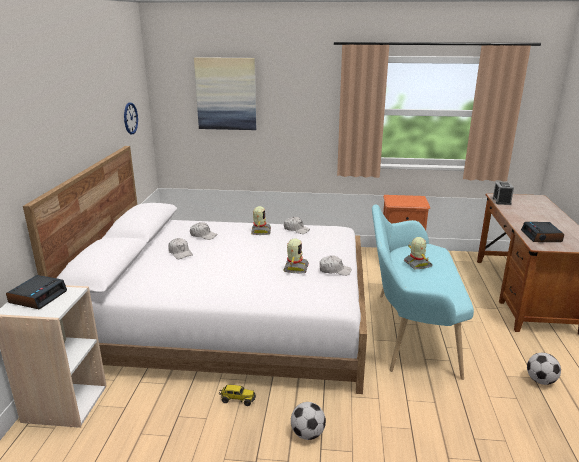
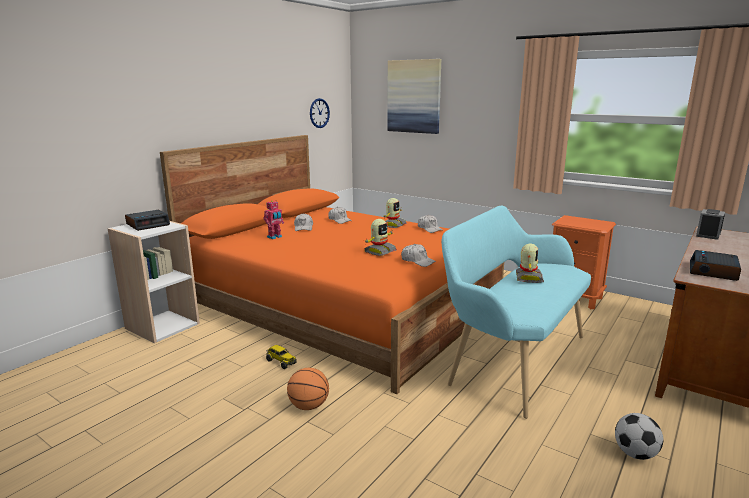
camera: 30 degrees right, 5 degrees down
white bed [23,146,367,394] -> orange bed [160,135,504,394]
football [291,402,326,440] -> basketball [287,368,329,410]
none -> toy robot [264,200,284,239]

